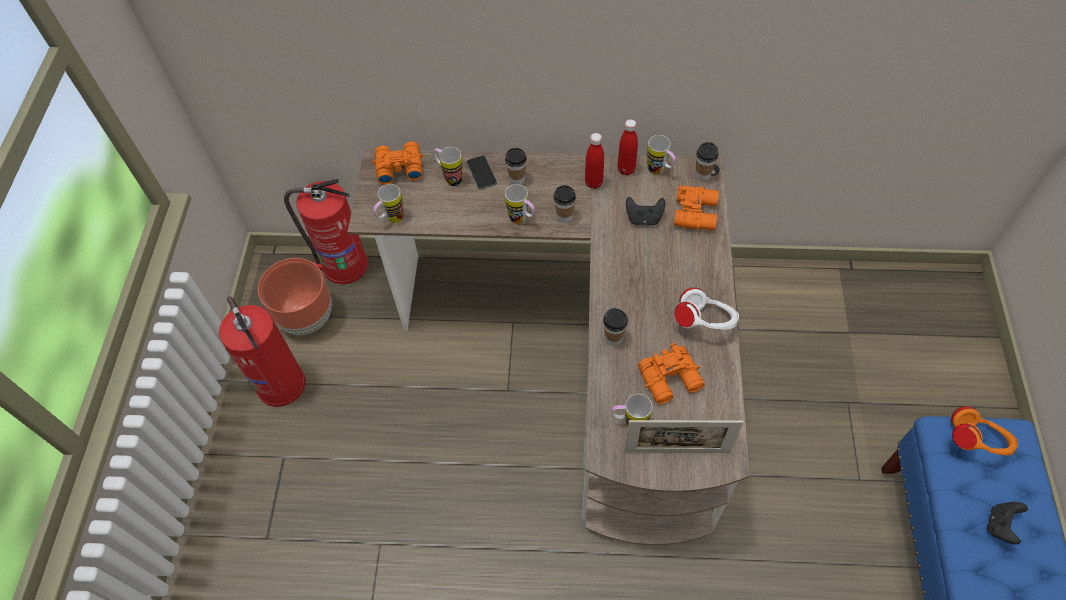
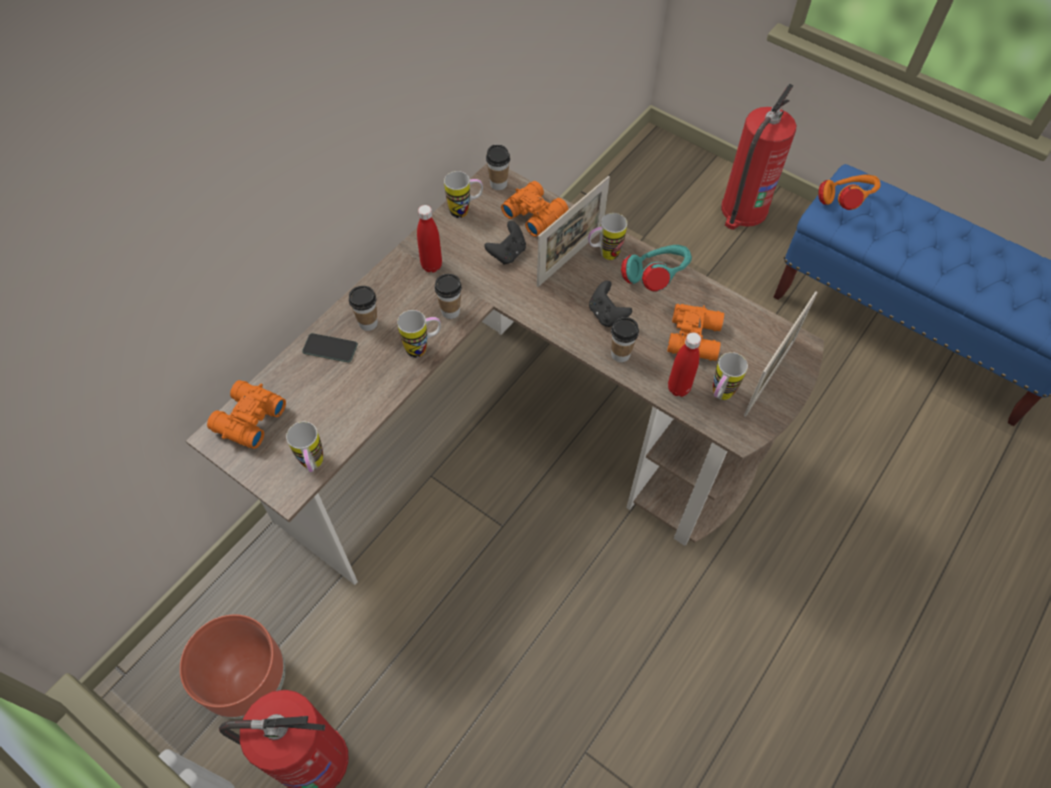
camera: 60 degrees left, 0 degrees up
fire extinguisher [284,179,368,284] -> fire extinguisher moved to [721,83,796,230]
mug [433,147,463,186] -> mug moved to [588,213,627,260]
red bottle [618,119,638,175] -> red bottle moved to [668,332,701,397]
white headphones [675,287,739,330] -> turquoise headphones [621,245,692,291]
black game controller [987,502,1028,544] -> black game controller moved to [589,281,632,327]
none -> picture frame [537,176,610,287]

